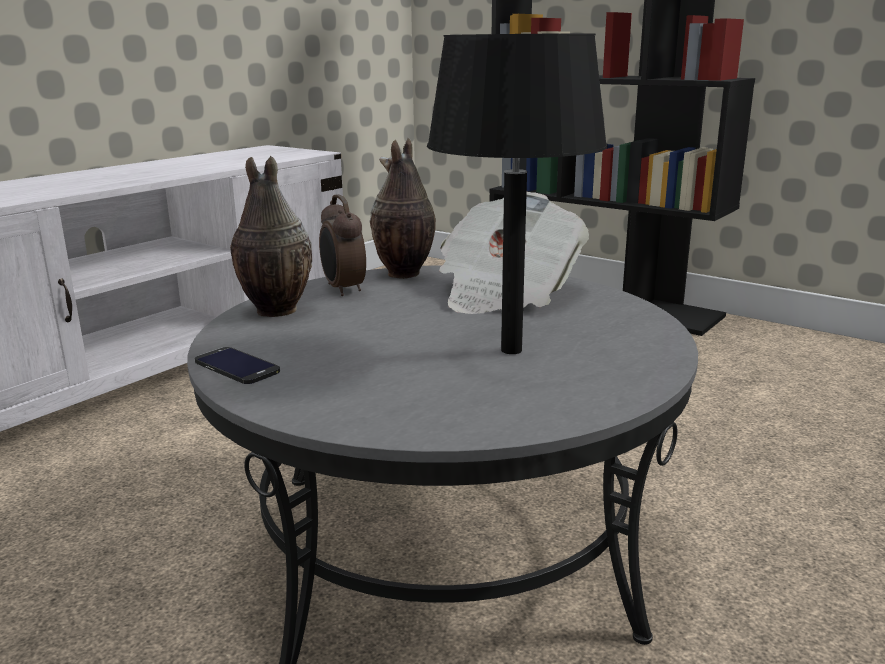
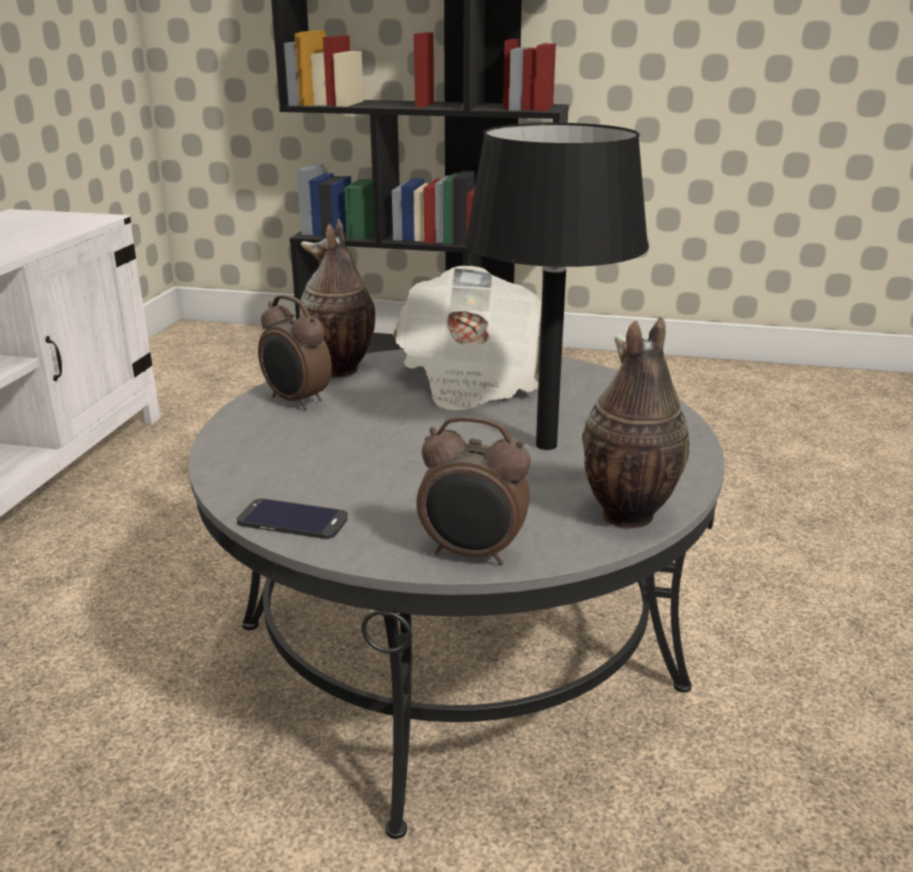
camera: 25 degrees left, 5 degrees up
vase [230,156,312,317] -> vase moved to [582,316,689,529]
none -> alarm clock [416,415,531,566]

